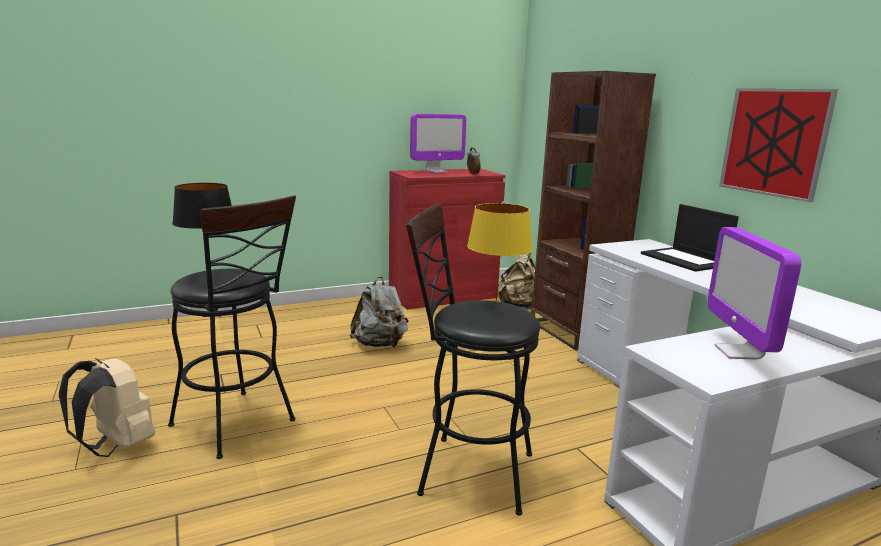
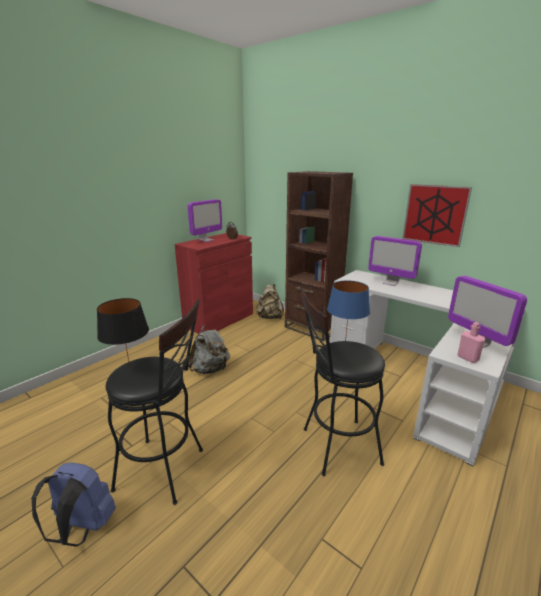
camera: 25 degrees left, 5 degrees up
beige backpack [59,358,155,457] -> blue backpack [32,462,116,547]
yellow table lamp [467,203,533,303] -> blue table lamp [327,280,370,344]
laptop [641,204,739,272] -> monitor [368,236,422,286]
none -> pink bottle [457,322,485,363]

